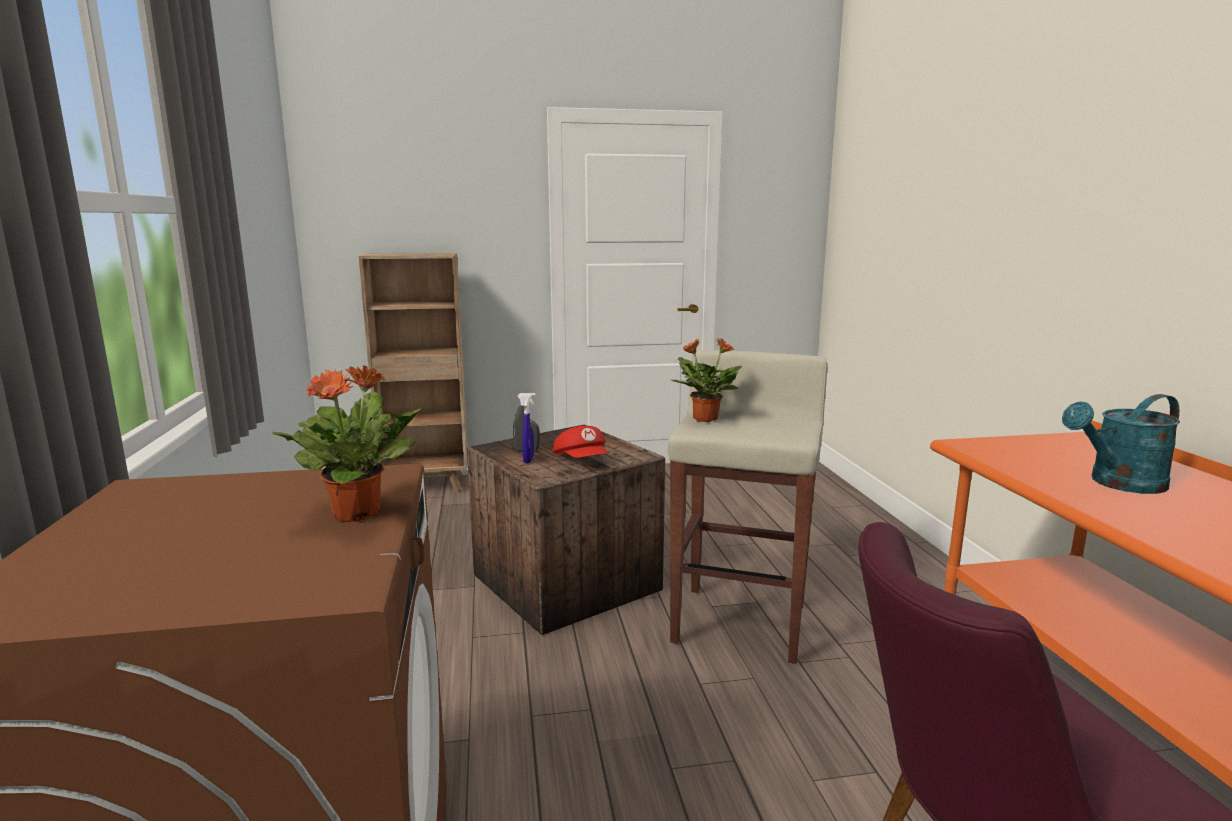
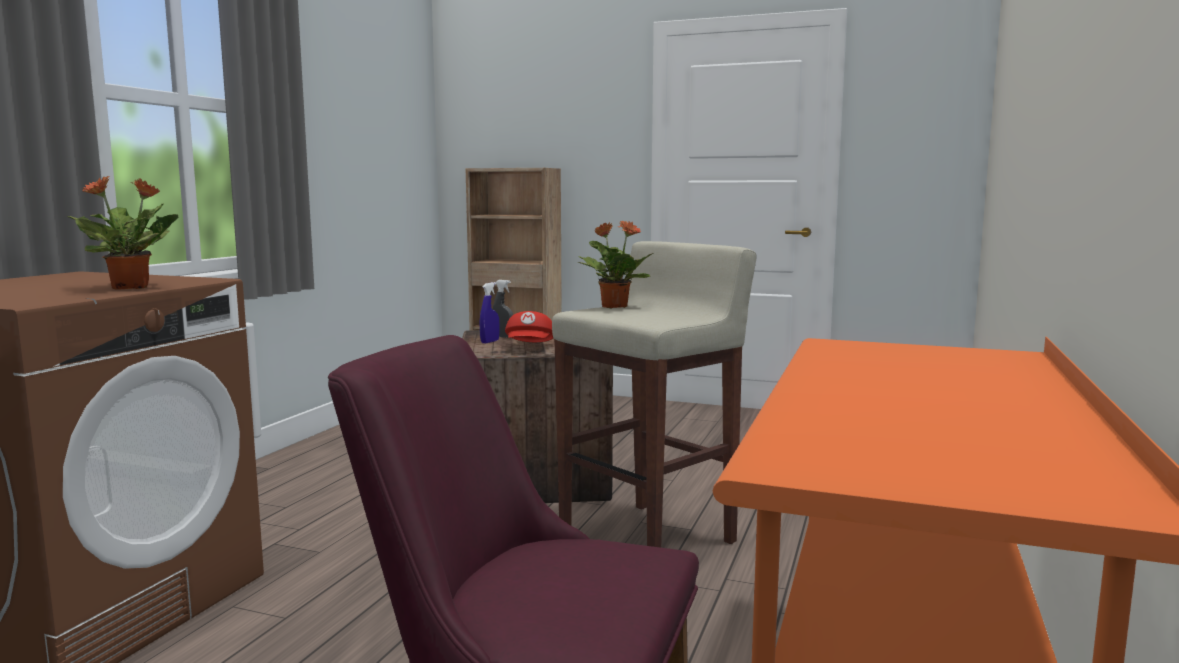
camera: 30 degrees right, 5 degrees down
turquoise watering can [1062,394,1180,494] -> none

